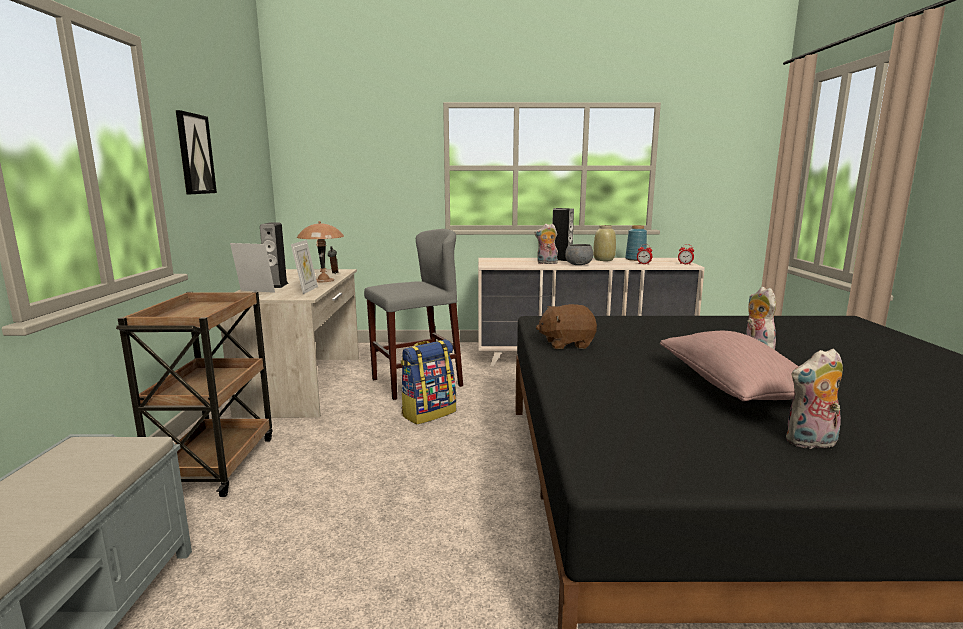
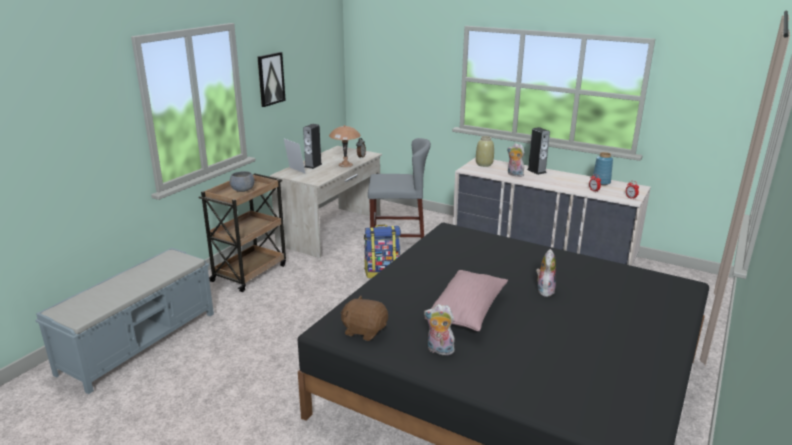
camera: 30 degrees right, 10 degrees up
picture frame [291,240,318,294] -> none
brown plush toy [536,304,597,349] -> brown plush toy moved to [340,296,388,341]
grey bowl [565,244,593,265] -> grey bowl moved to [230,171,254,192]
beige vase [593,225,616,261] -> beige vase moved to [476,136,494,167]

